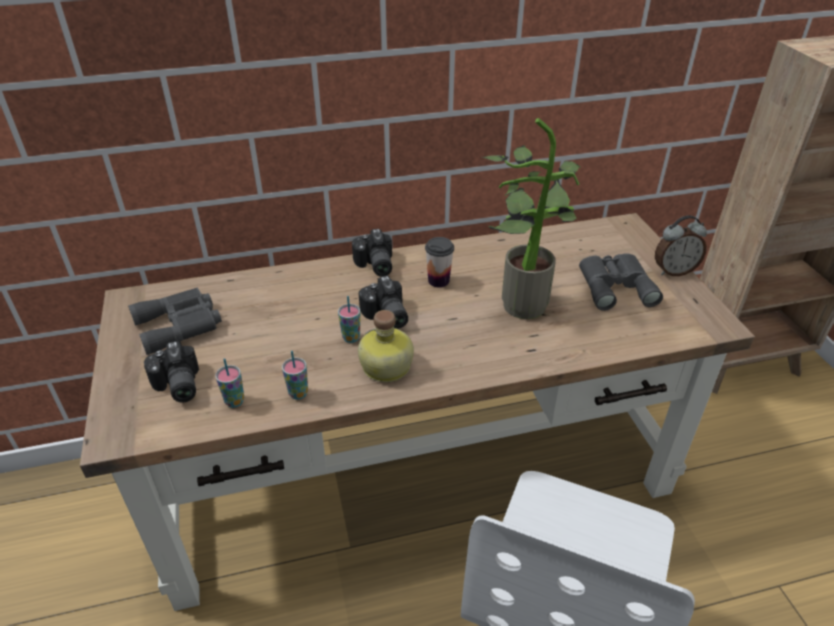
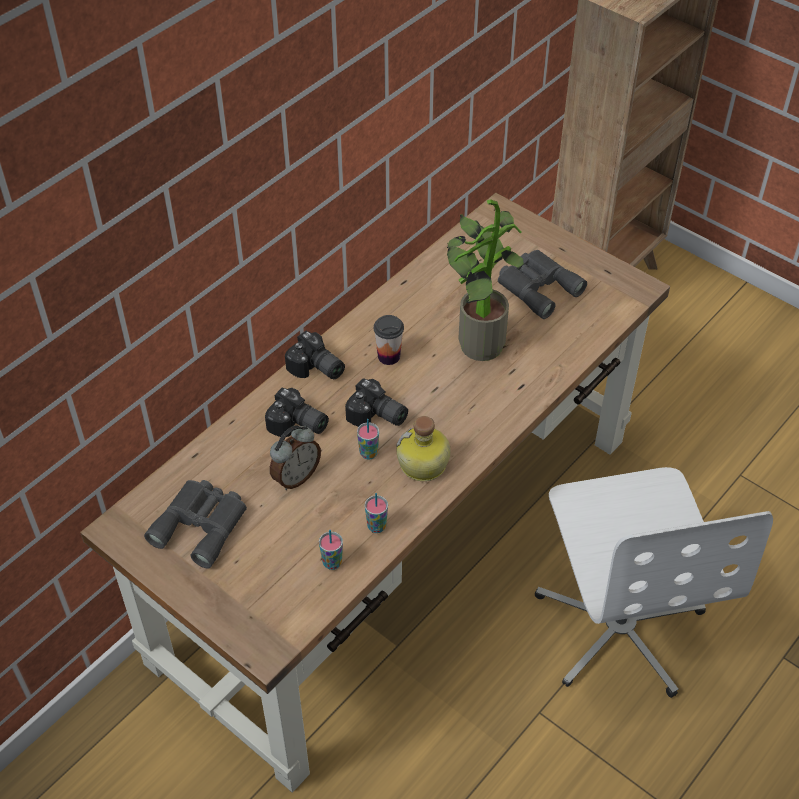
camera: 35 degrees left, 10 degrees up
camera [144,341,199,402] -> camera moved to [265,388,329,437]
alarm clock [655,215,707,276] -> alarm clock moved to [270,425,321,490]

